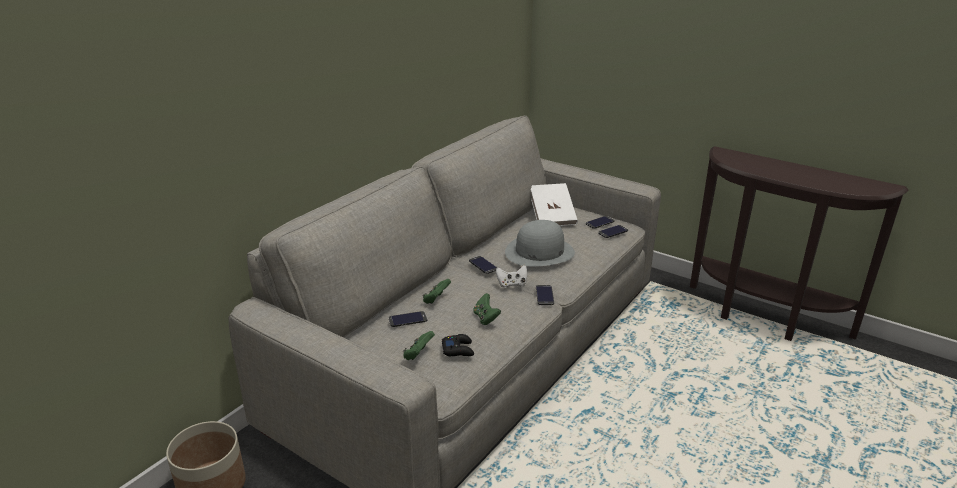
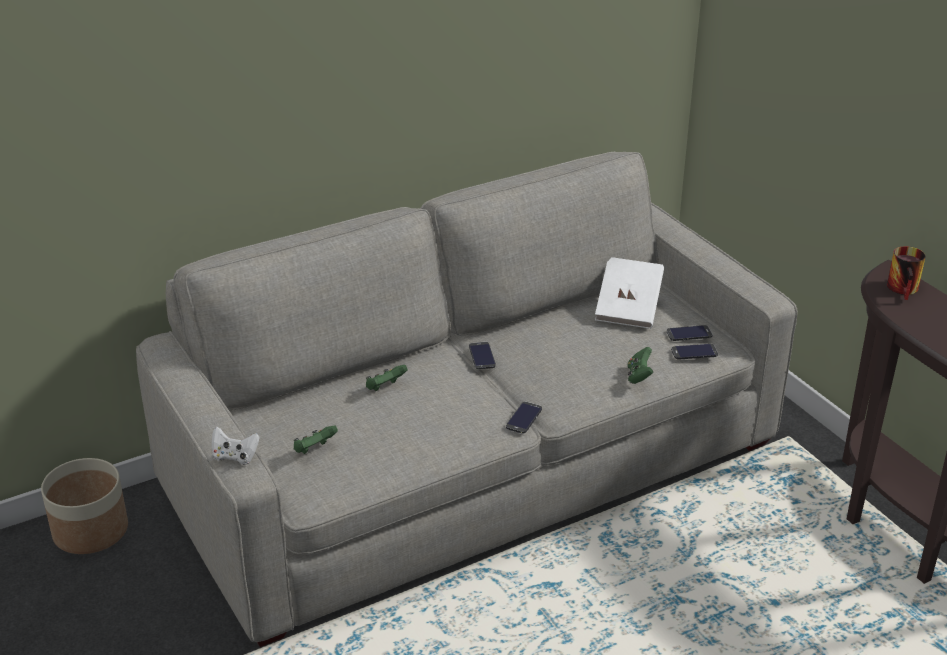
camera: 25 degrees right, 5 degrees up
phone [389,311,427,327] -> none
black game controller [442,334,474,356] -> none
green game controller [473,293,501,325] -> green game controller moved to [628,347,653,384]
white game controller [496,265,527,288] -> white game controller moved to [211,427,260,465]
grey hat [505,220,575,266] -> none
none -> mug [887,246,926,300]

